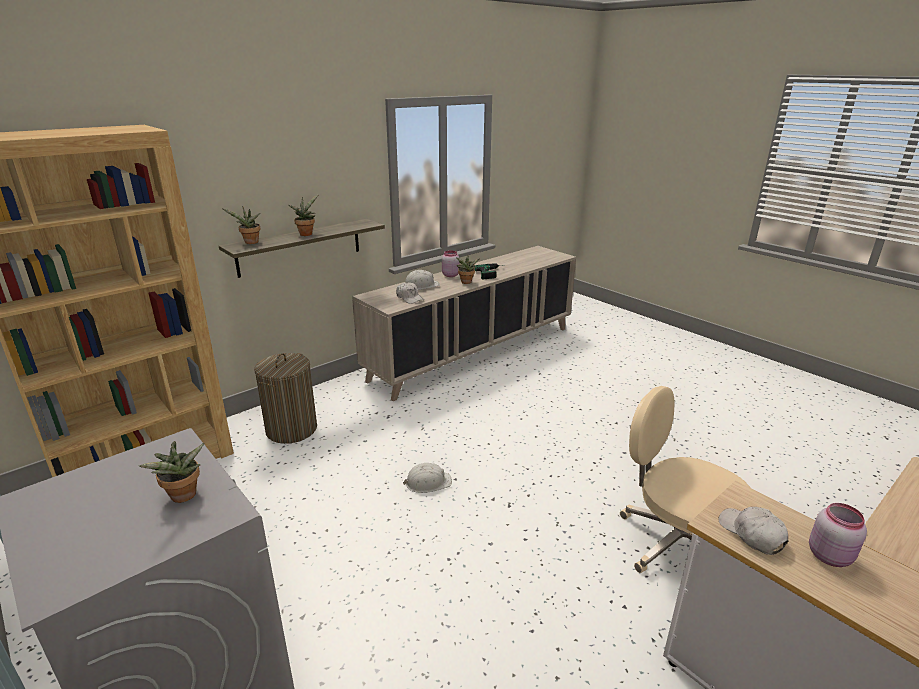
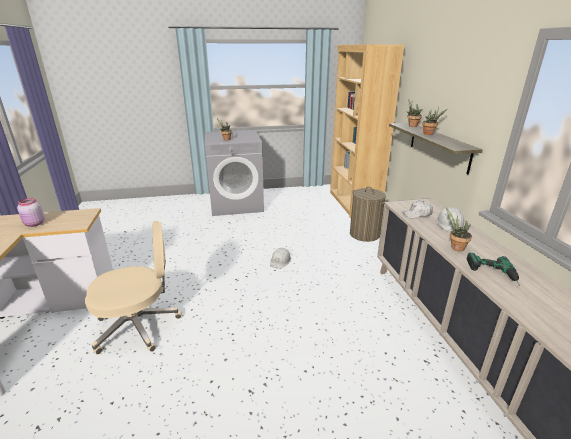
camera: 120 degrees right, 0 degrees up
pink jar [442,250,460,277] -> none
white cap [719,507,789,555] -> none

